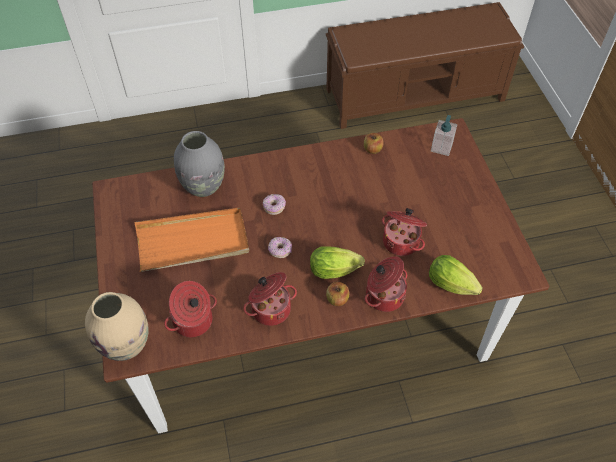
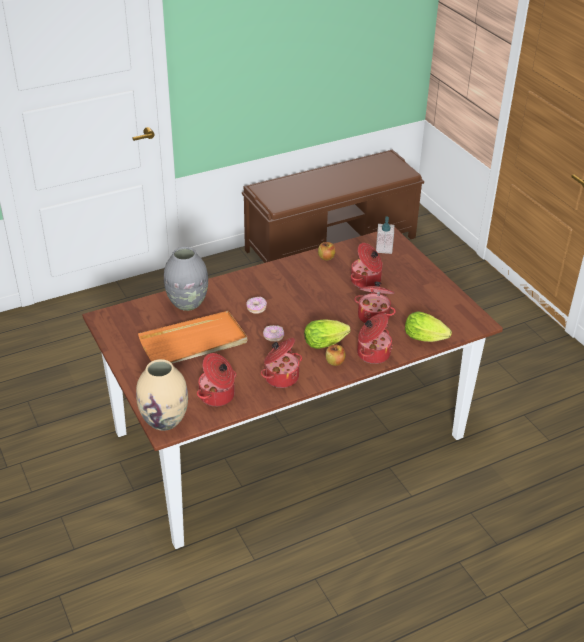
camera: 15 degrees left, 15 degrees down
none -> cooking pot [351,243,383,288]

